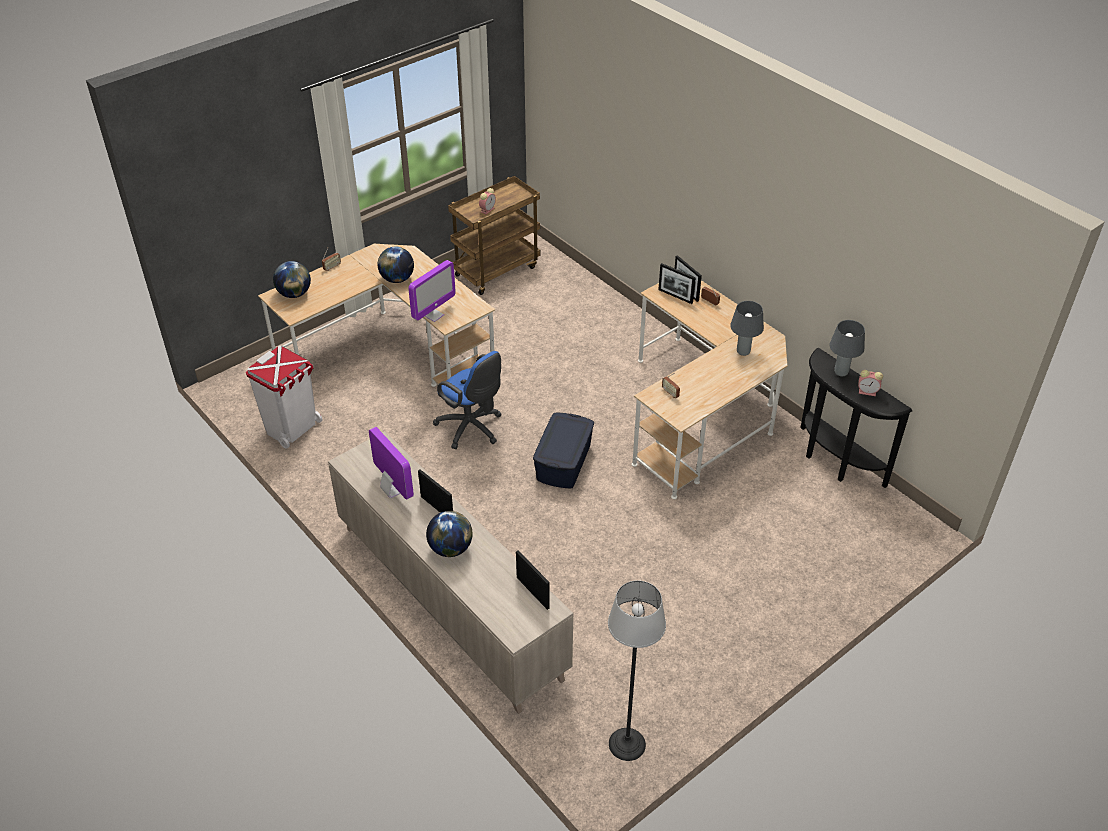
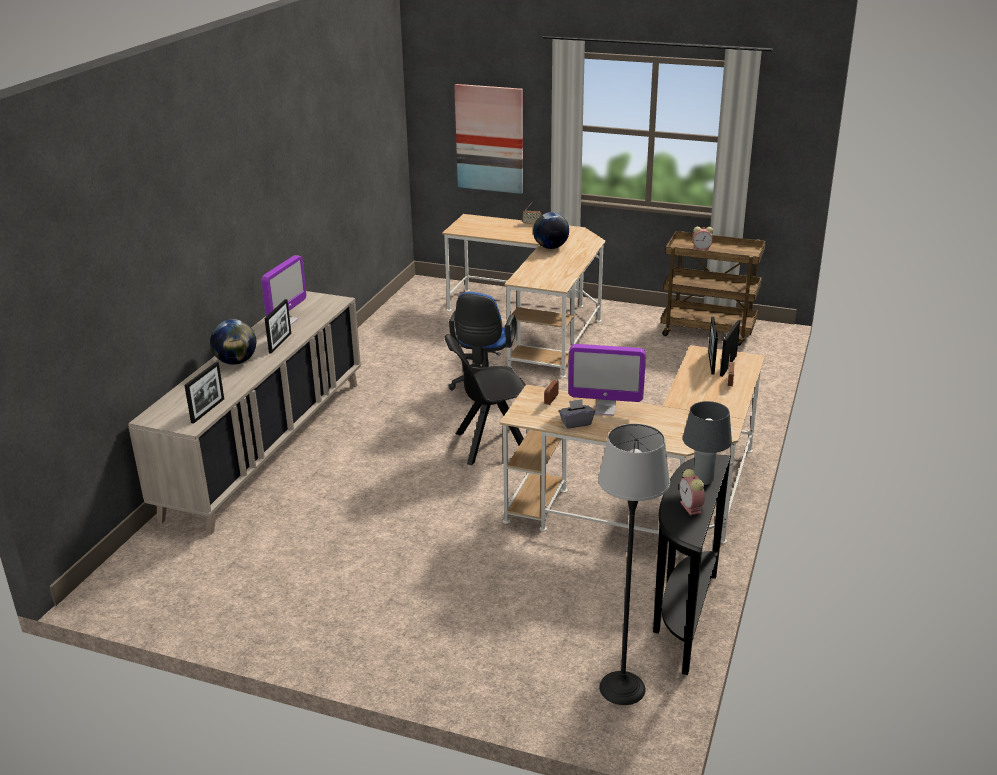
camera: 60 degrees right, 15 degrees down
white trash can [246,346,322,449] -> none
globe [273,261,311,298] -> none
monitor [408,260,456,322] -> monitor moved to [568,344,646,416]
blue storage box [533,413,594,488] -> black chair [445,334,526,465]
floor lamp [608,580,666,761] -> floor lamp moved to [598,424,670,705]
grey table lamp [730,301,764,356] -> none
none -> picture [454,84,523,194]
none -> grey tissue box [559,399,595,429]

